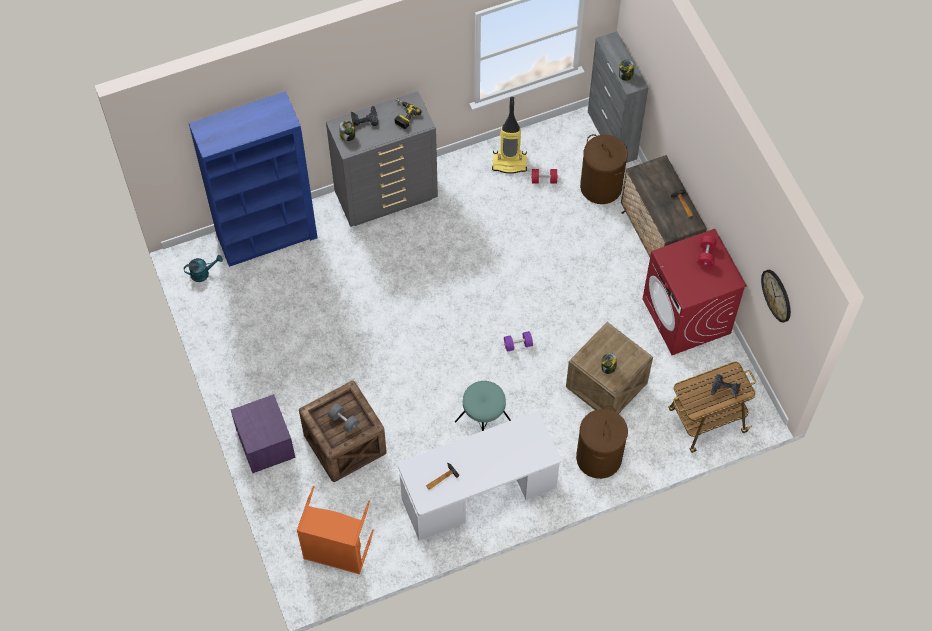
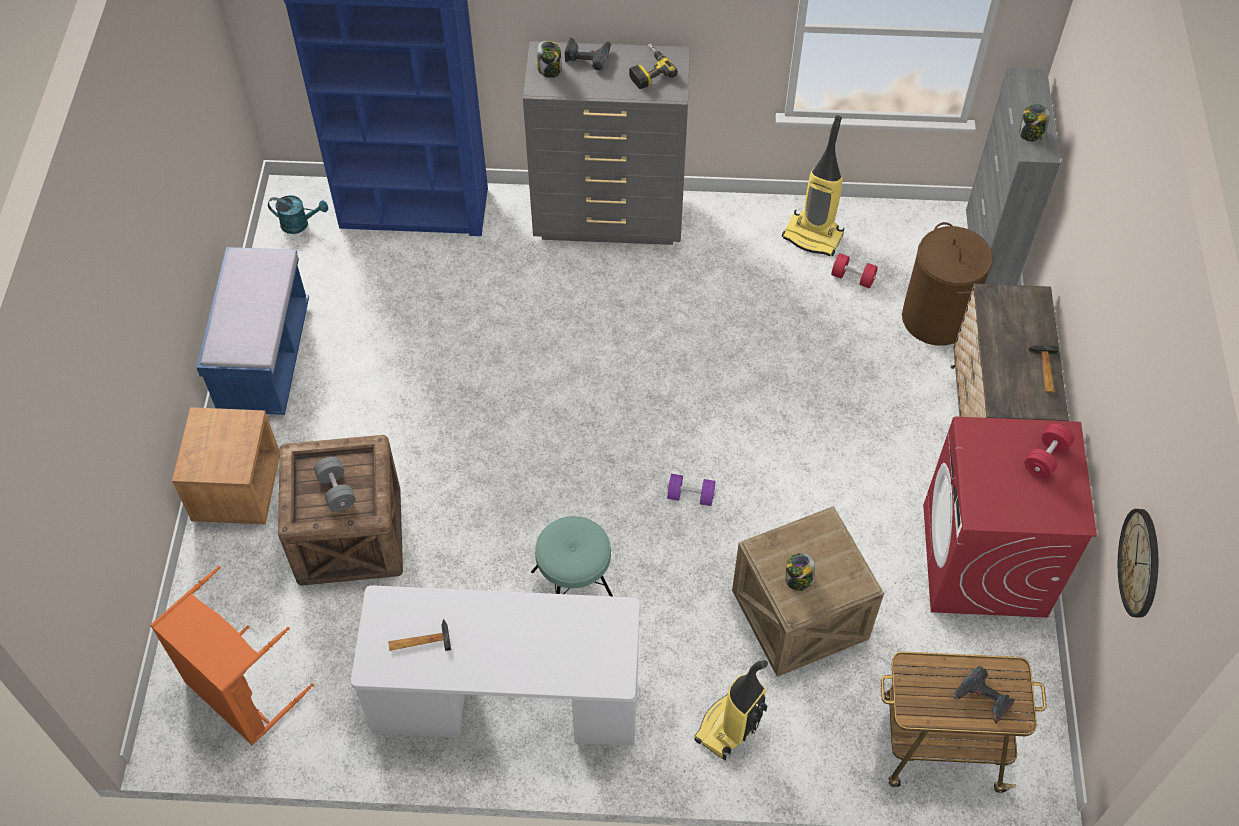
camera: 25 degrees right, 5 degrees down
purple nightstand [231,394,296,473] -> brown nightstand [172,407,280,524]
brown laundry basket [576,405,628,479] -> vacuum cleaner [694,660,768,761]
none -> blue bench [196,247,309,415]

